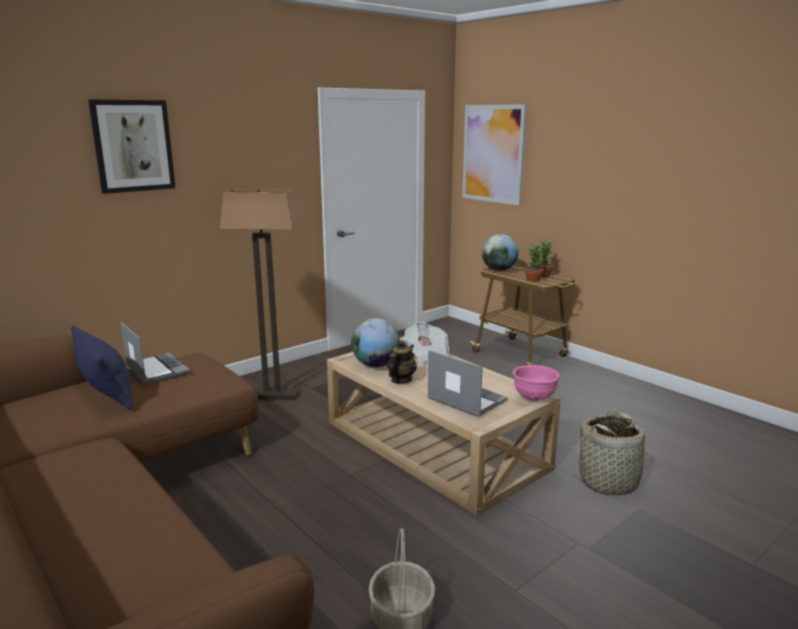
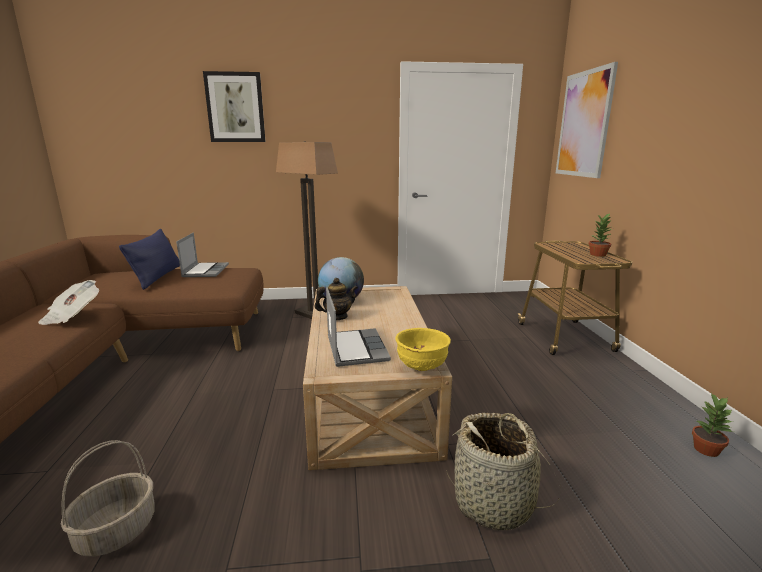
camera: 35 degrees right, 0 degrees up
newspaper [404,322,449,366] -> newspaper moved to [38,280,99,325]
globe [482,234,519,271] -> none
pink bowl [513,365,560,401] -> yellow bowl [395,328,451,371]
potted plant [524,242,543,282] -> potted plant moved to [692,393,734,457]

